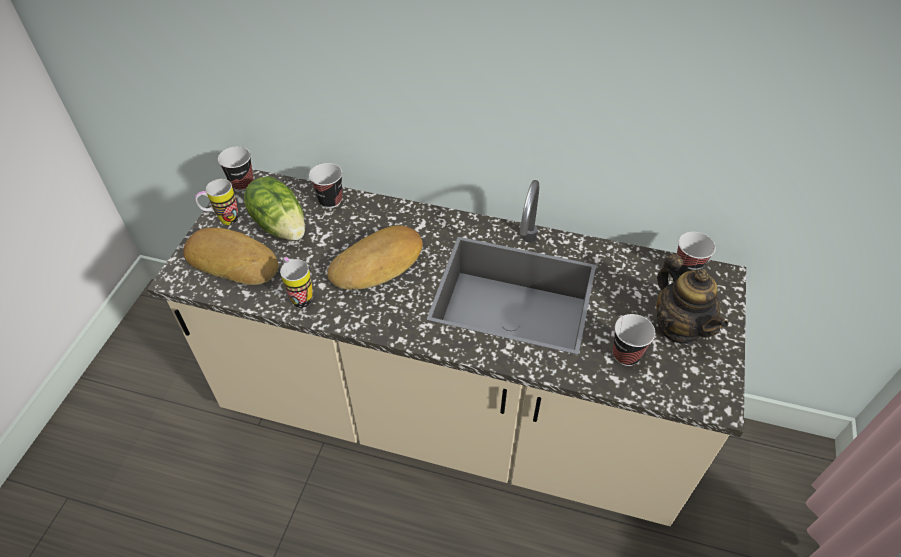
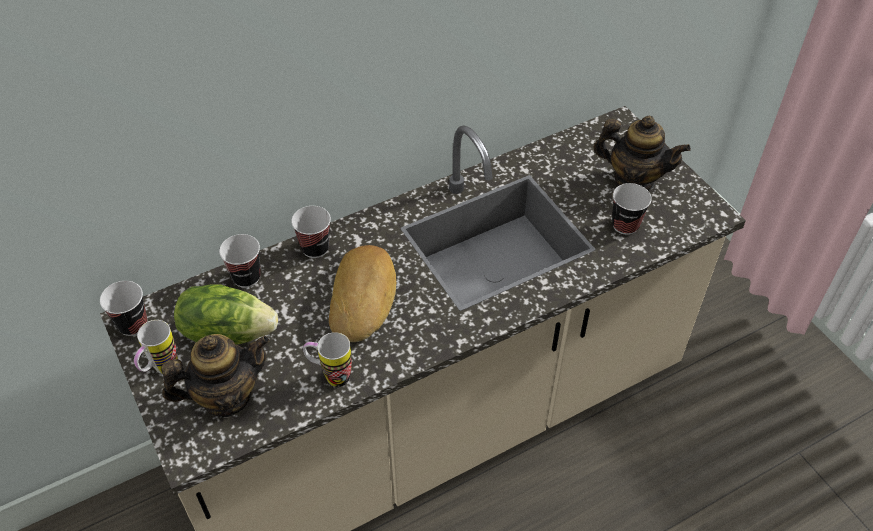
camera: 45 degrees left, 0 degrees up
bread [183,228,278,285] -> teapot [161,334,269,417]
cup [677,232,716,277] -> cup moved to [291,206,331,258]

